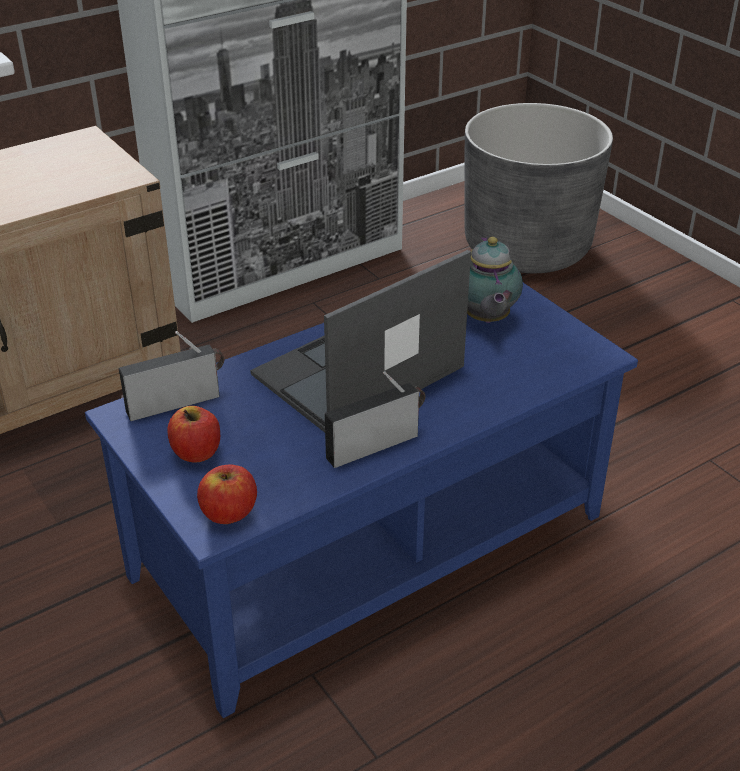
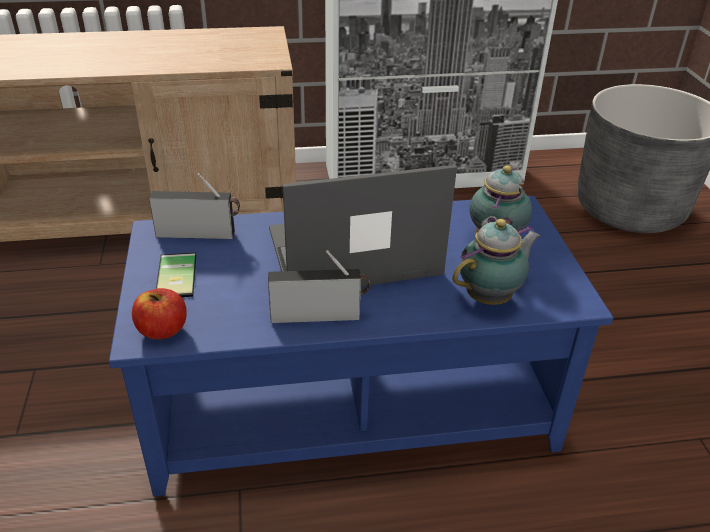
camera: 25 degrees right, 0 degrees up
apple [167,406,220,462] -> phone [156,253,196,297]
none -> teapot [452,219,540,305]

